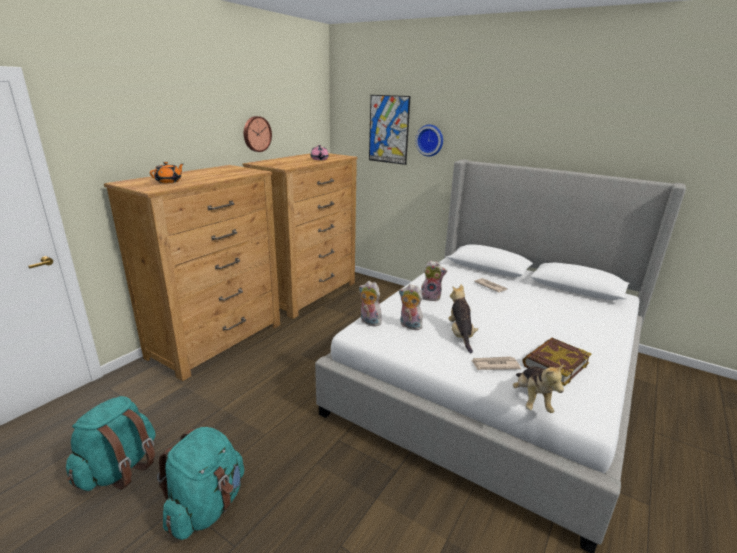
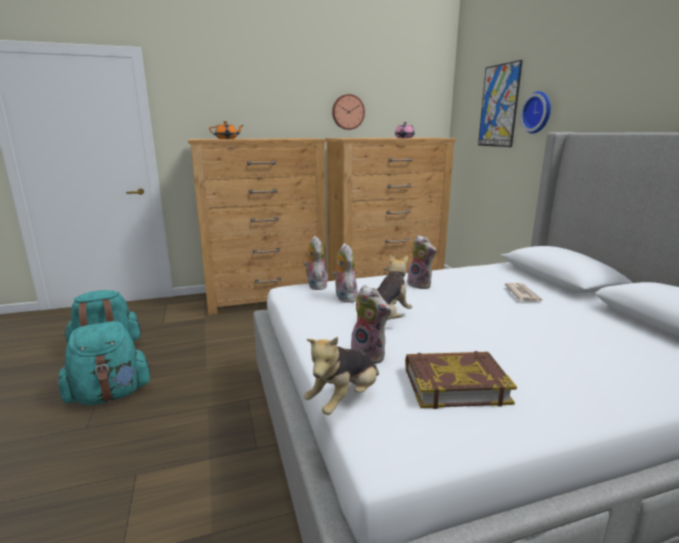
camera: 40 degrees right, 5 degrees down
newspaper [471,356,521,370] -> plush toy [351,285,391,364]

